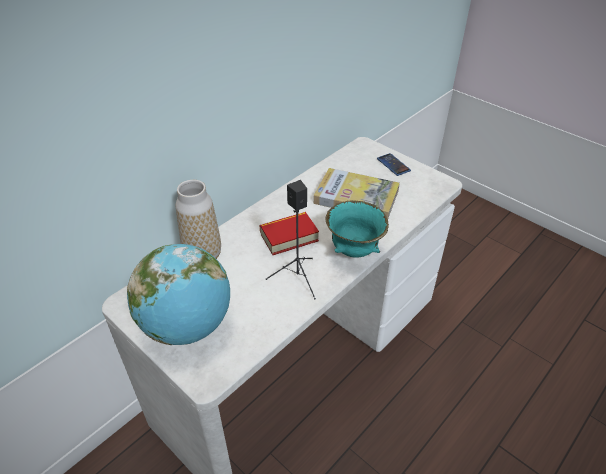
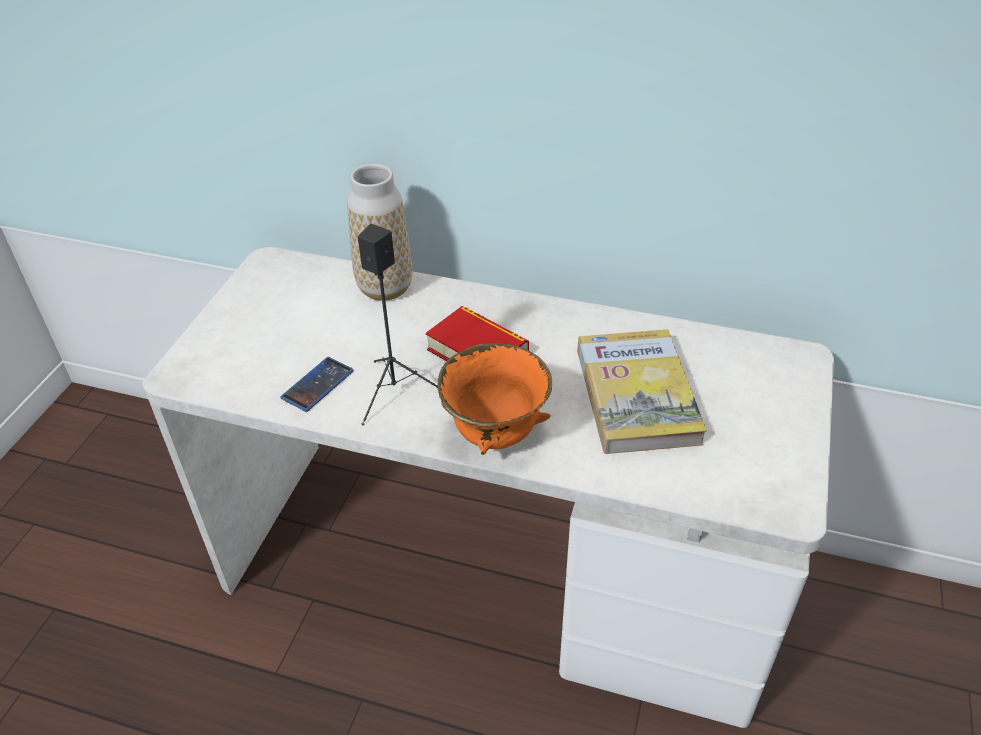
camera: 65 degrees right, 0 degrees up
globe [127,244,230,345] -> none
turquoise bowl [326,200,389,258] -> orange bowl [438,343,552,455]
phone [377,153,411,176] -> phone moved to [281,357,354,412]

